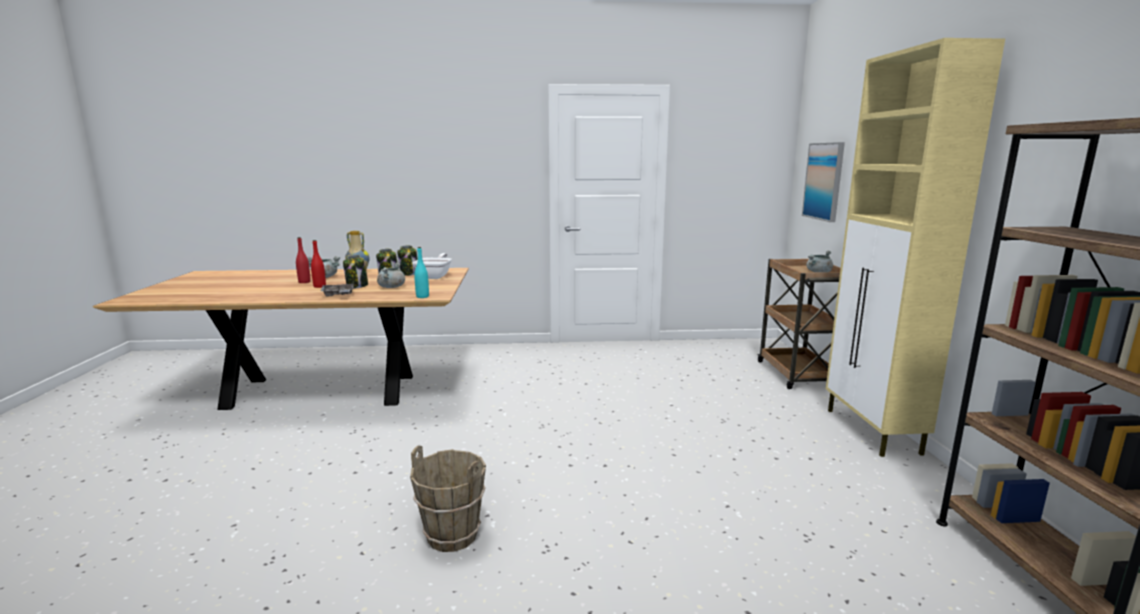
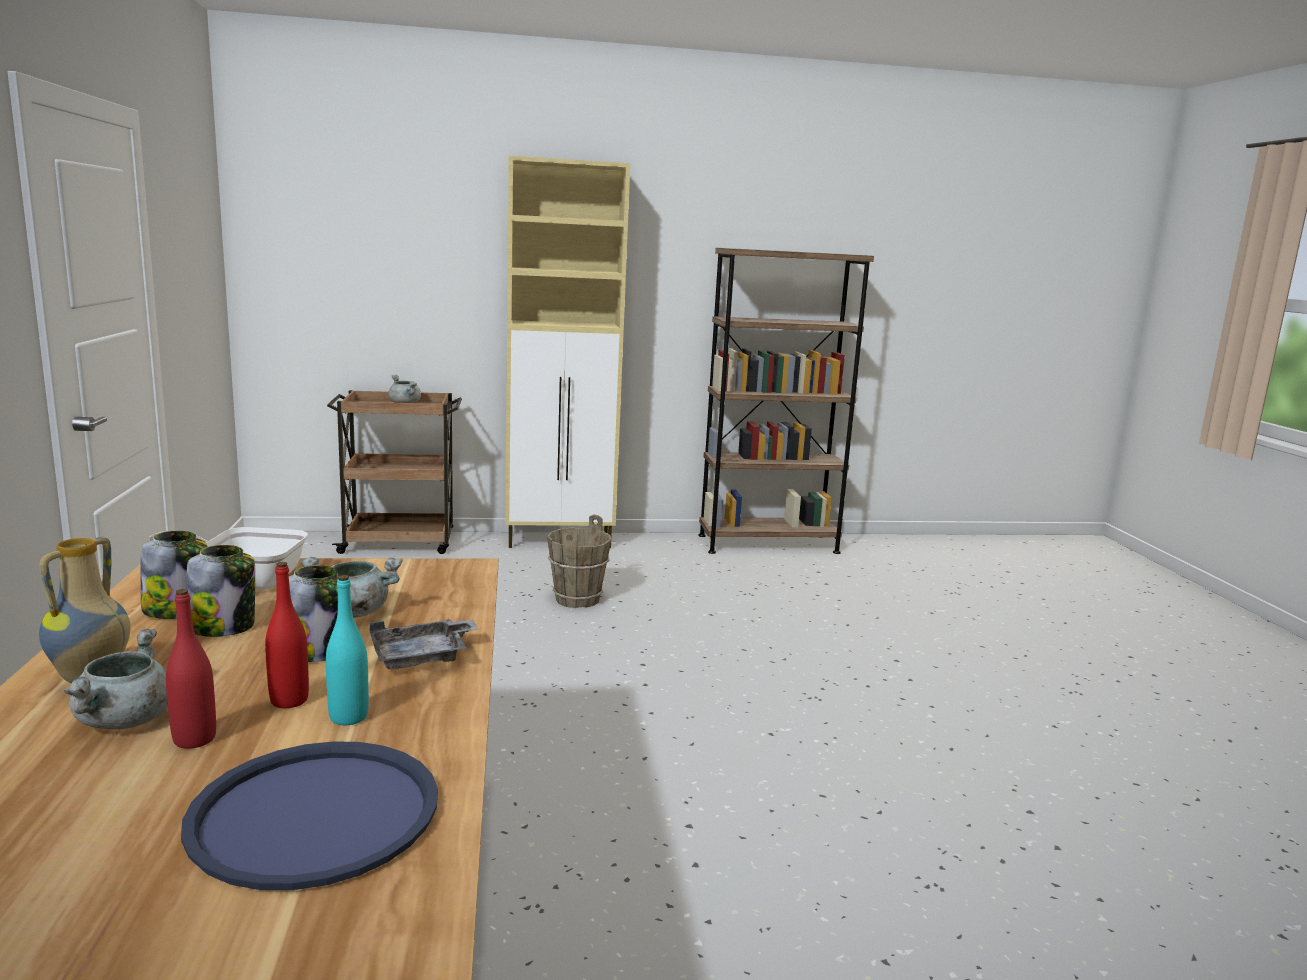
camera: 95 degrees left, 0 degrees up
brown bucket [410,446,486,552] -> brown bucket moved to [547,515,612,608]
turquoise bottle [414,247,429,298] -> turquoise bottle moved to [326,575,369,725]
picture [802,142,845,222] -> none
none -> blue tray [181,741,438,890]

